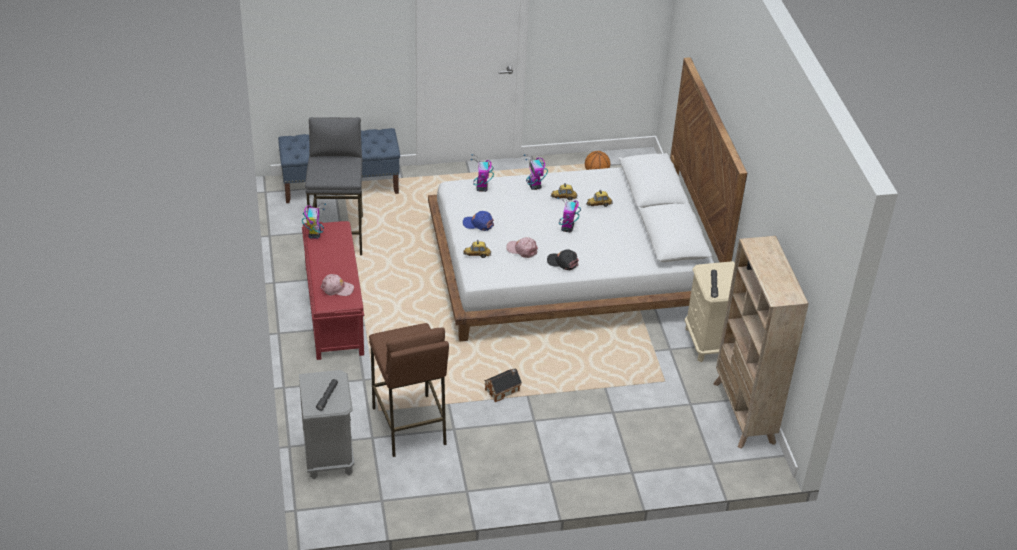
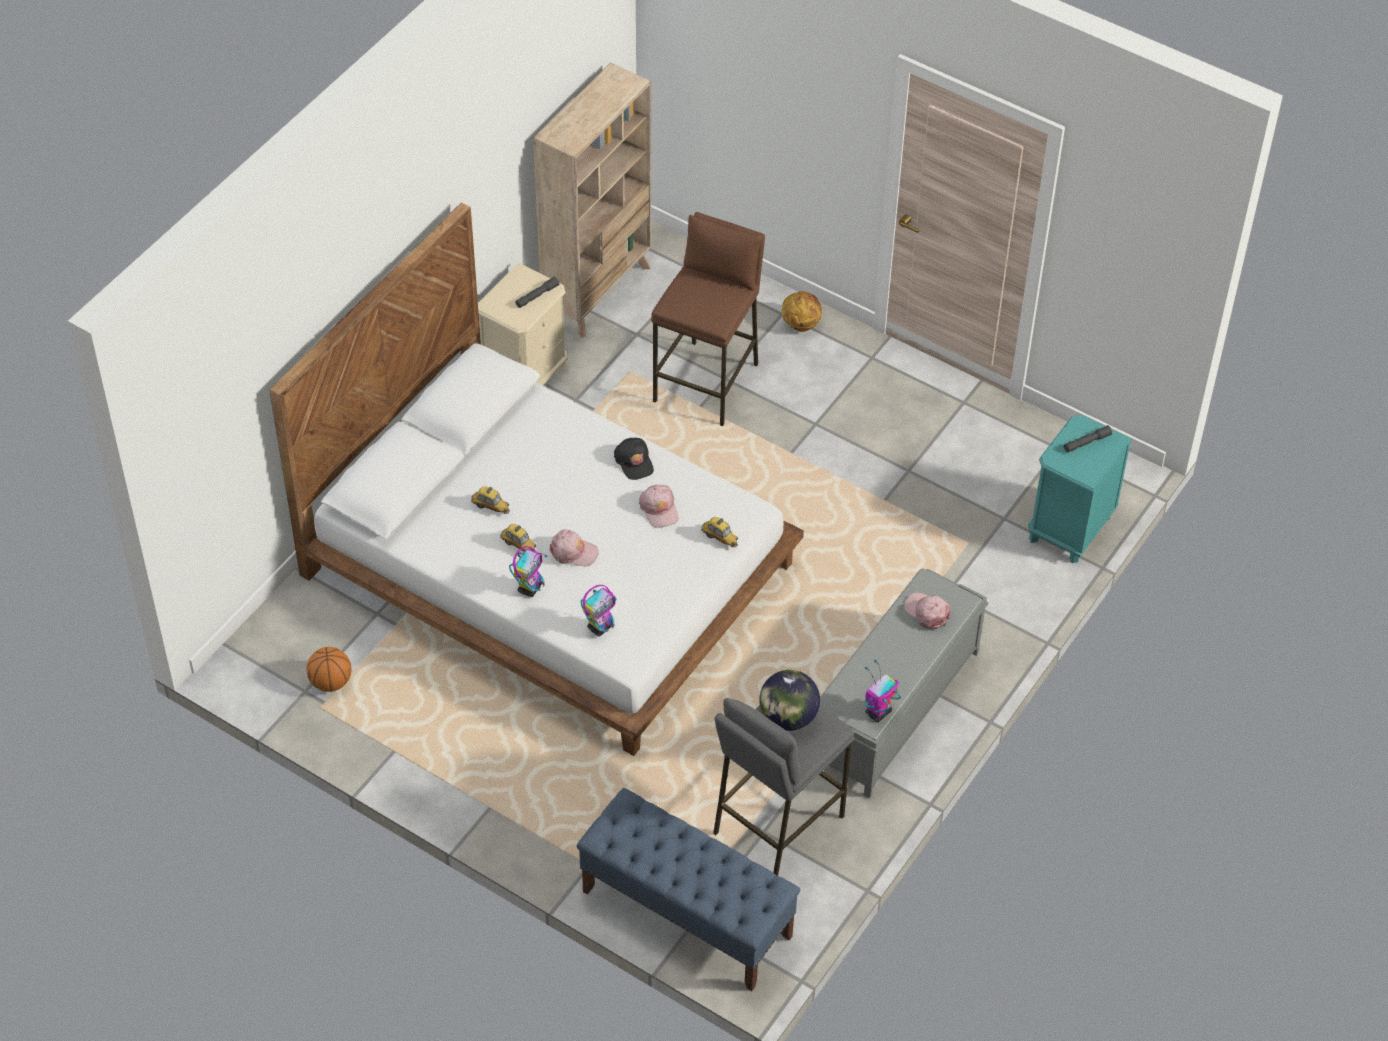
camera: 135 degrees left, 10 degrees up
grey nightstand [299,370,355,479] -> turquoise nightstand [1028,415,1132,563]
red bench [302,221,364,360] -> grey bench [820,568,988,798]
brown stool [369,323,449,457] -> brown stool moved to [651,212,765,426]
blue cap [463,211,494,231] -> none
toy house [484,368,522,402] -> none
toy robot [557,193,581,232] -> none
none -> pink cap [549,530,599,566]
none -> globe [759,670,820,731]
none -> basketball [782,291,822,332]

